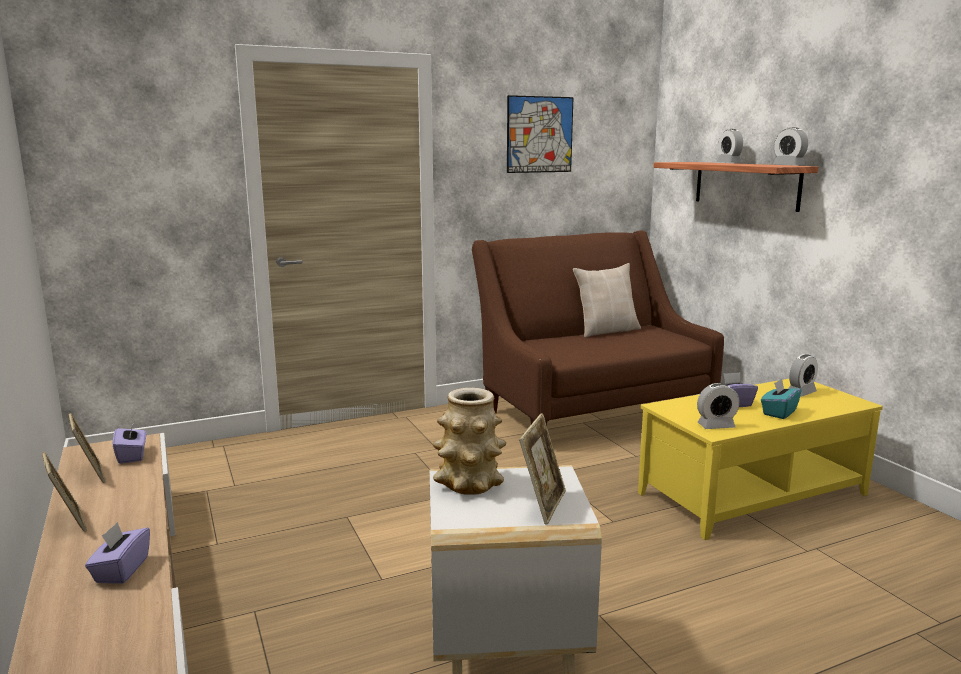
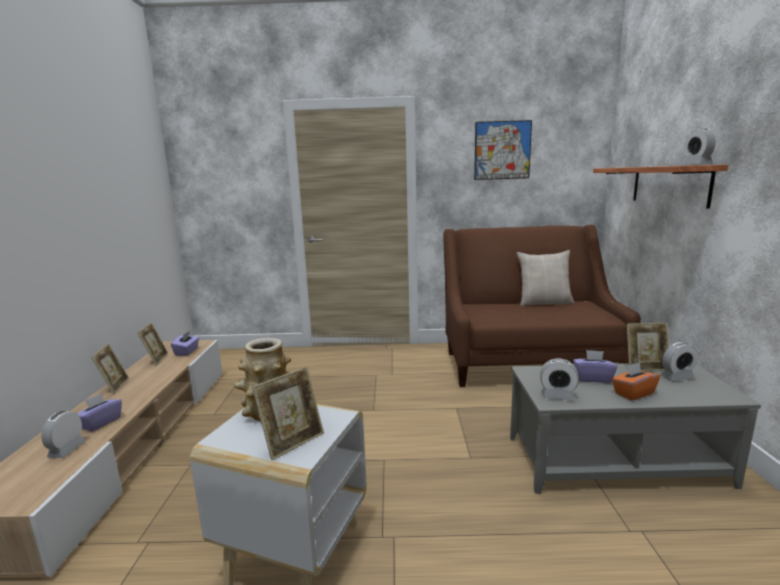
camera: 25 degrees right, 0 degrees up
yellow coffee table [638,379,883,540] -> grey coffee table [510,363,761,494]
alarm clock [716,129,743,163] -> alarm clock moved to [41,411,86,458]
turquoise tissue box [761,379,801,419] -> orange tissue box [612,362,660,401]
none -> picture frame [627,323,669,371]

